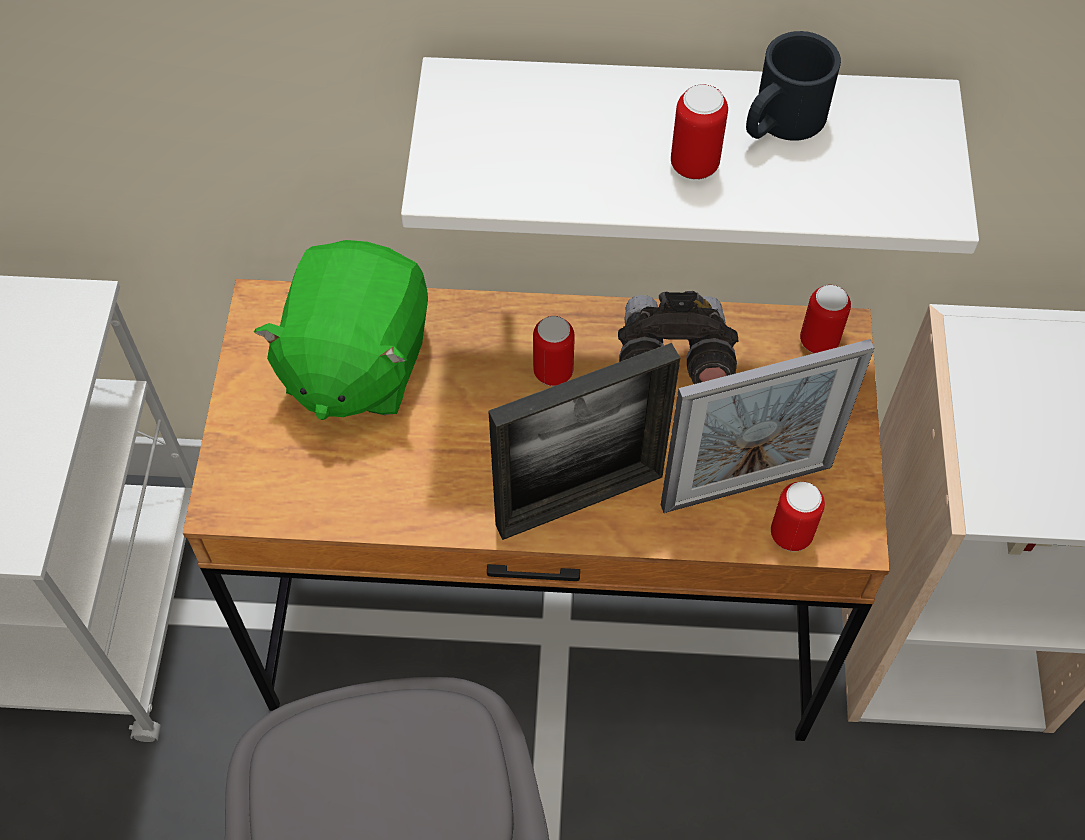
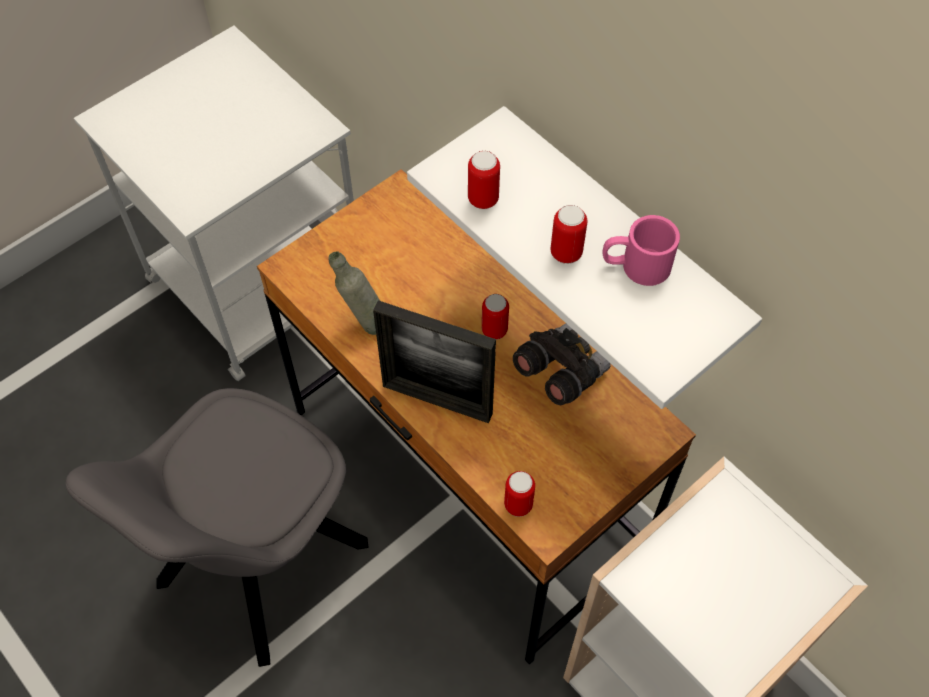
camera: 45 degrees right, 0 degrees up
green plush toy [254,240,428,420] -> none
picture frame [661,339,875,513] -> none
black mug [746,31,841,141] -> pink mug [602,215,680,286]
can [800,285,851,353] -> can moved to [468,151,500,209]
none -> grey bottle [328,251,380,335]

